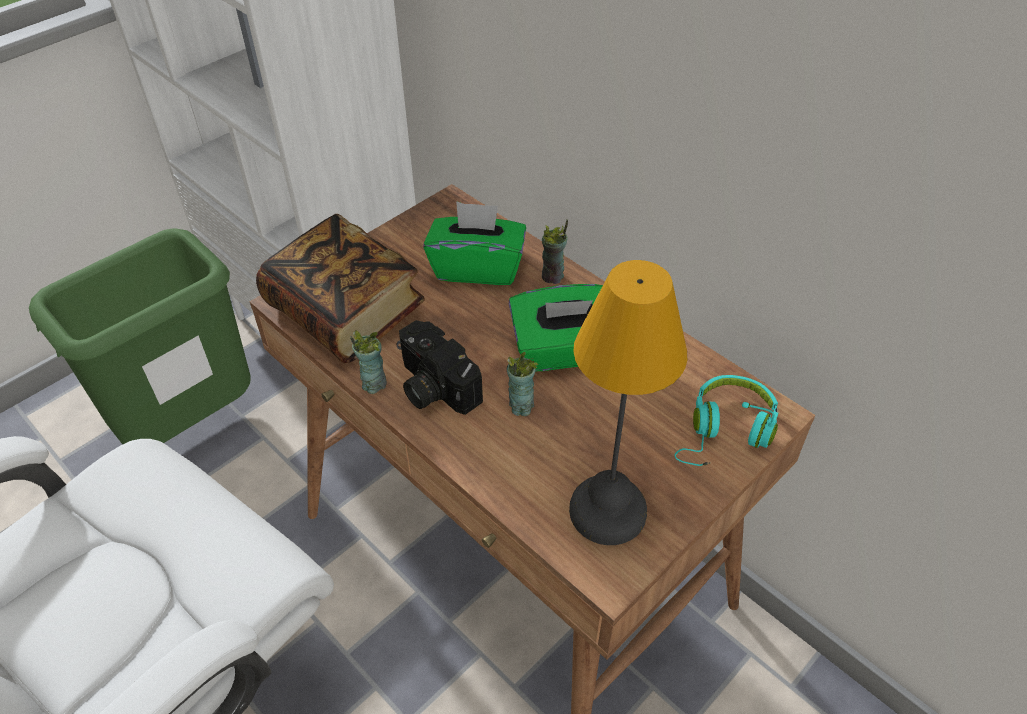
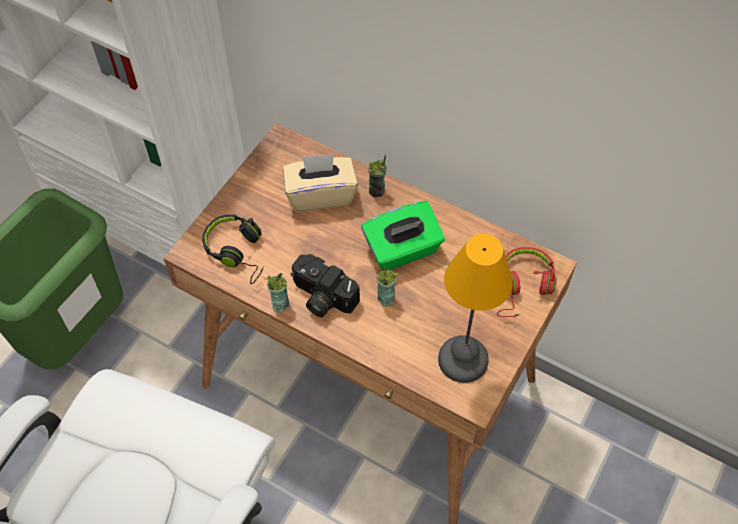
camera: 15 degrees left, 10 degrees up
book [256,214,425,363] -> black headphones [202,214,264,284]
green tissue box [423,201,526,285] -> beige tissue box [283,154,358,211]
turquoise headphones [674,375,778,466] -> red headphones [497,247,557,317]

